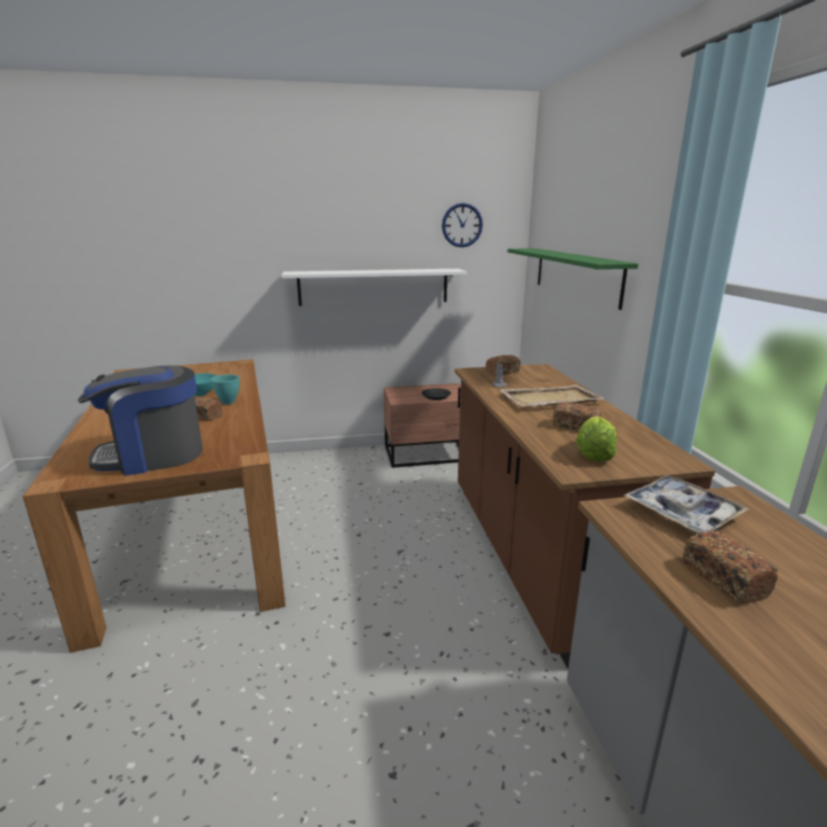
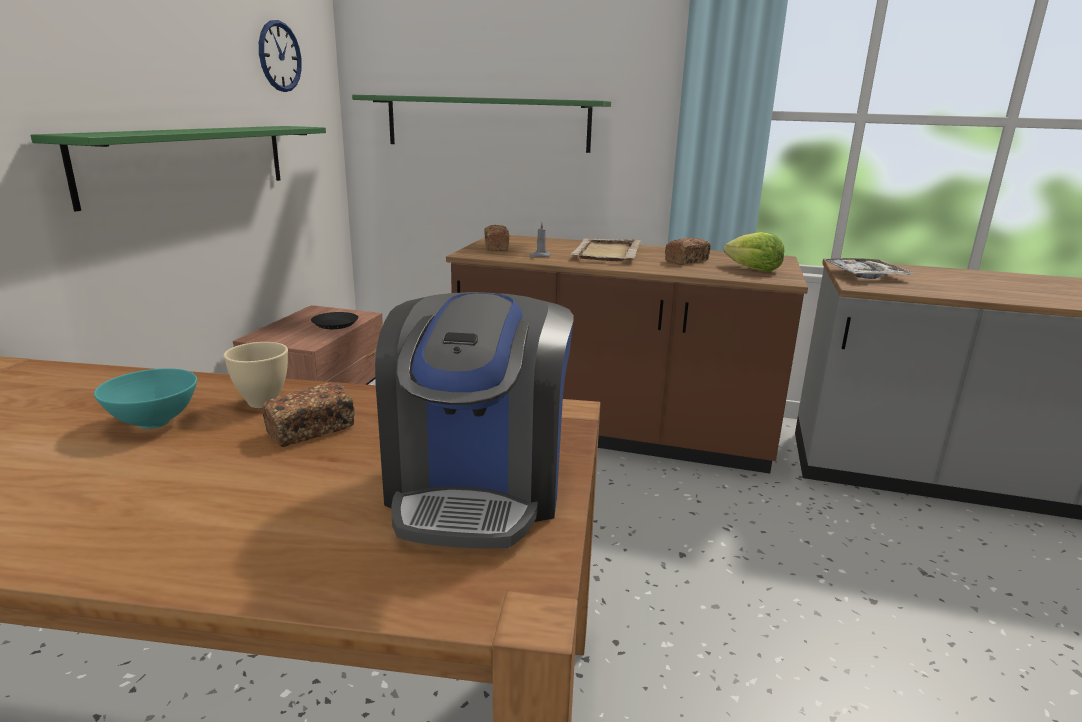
camera: 65 degrees left, 0 degrees up
turquoise bowl [211,374,239,404] -> beige bowl [224,342,288,408]
white shelf [281,269,467,306] -> green shelf [31,126,326,211]
bread [683,530,778,604] -> none

